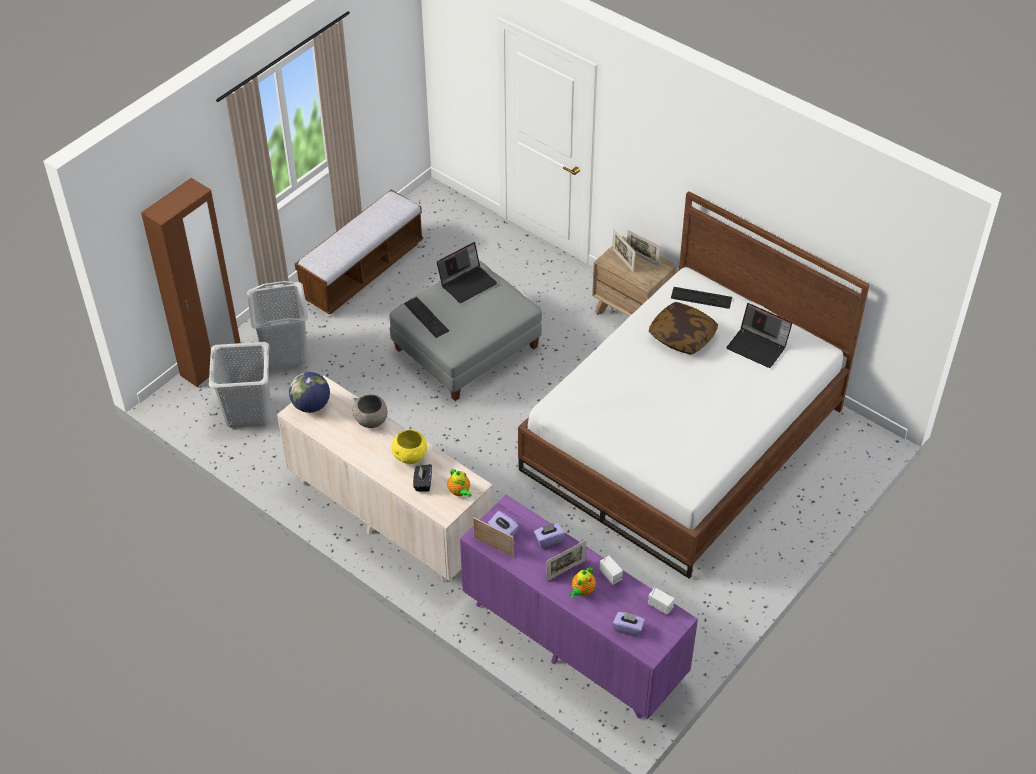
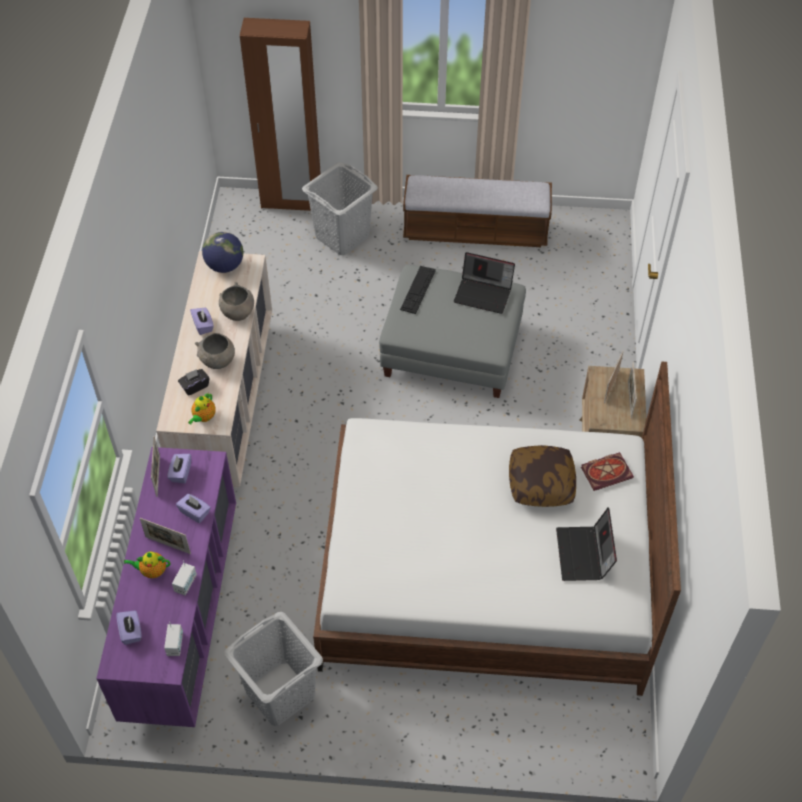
camera: 55 degrees right, 5 degrees up
grey laundry basket [209,342,270,428] -> grey laundry basket moved to [224,612,323,726]
yellow bowl [391,430,427,464] -> grey bowl [195,333,235,369]
keyboard [671,287,732,309] -> book [581,452,634,491]
none -> purple tissue box [190,307,214,335]

